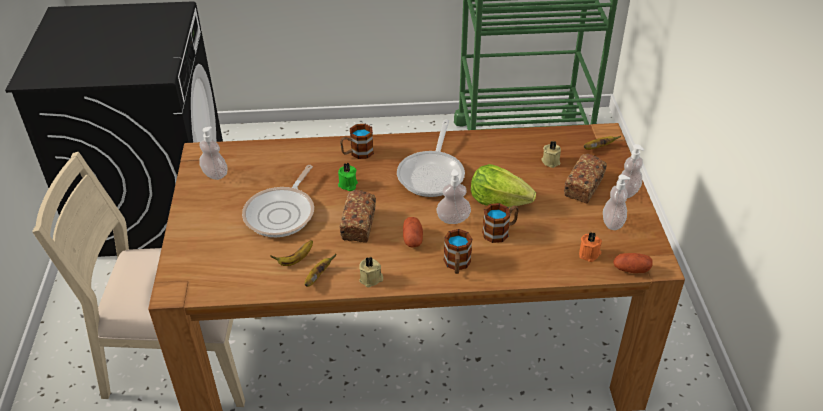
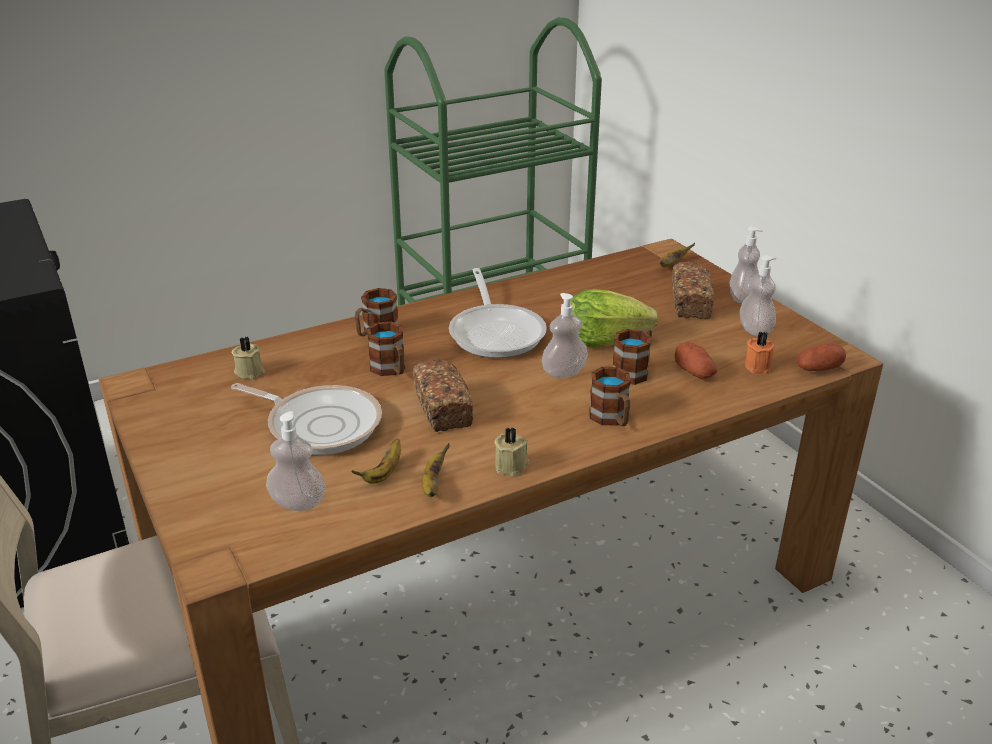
camera: 25 degrees left, 10 degrees down
soap dispenser [199,127,228,180] -> soap dispenser moved to [266,411,326,511]
frying pan [242,165,314,237] -> frying pan turned 60 degrees counterclockwise [231,383,382,455]
green candle [338,163,358,191] -> mug [367,321,405,376]
potato [403,217,423,248] -> potato moved to [674,342,717,379]
beige candle [541,141,561,168] -> beige candle moved to [232,337,265,379]

